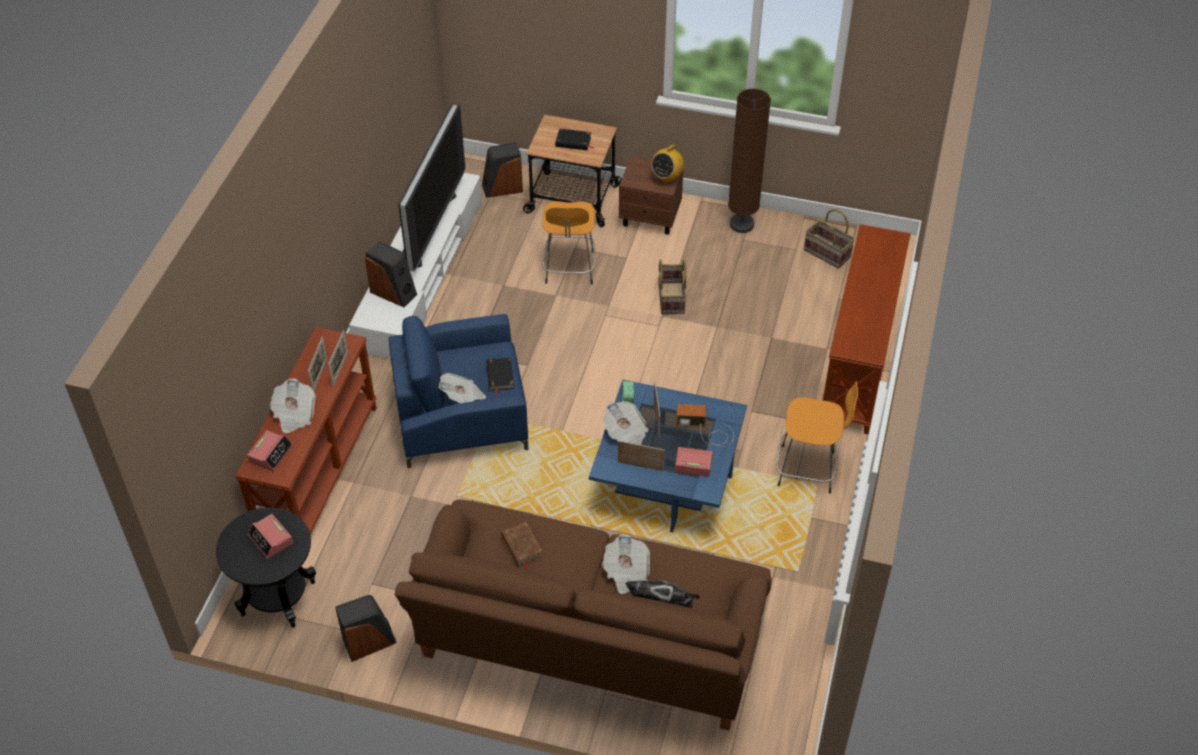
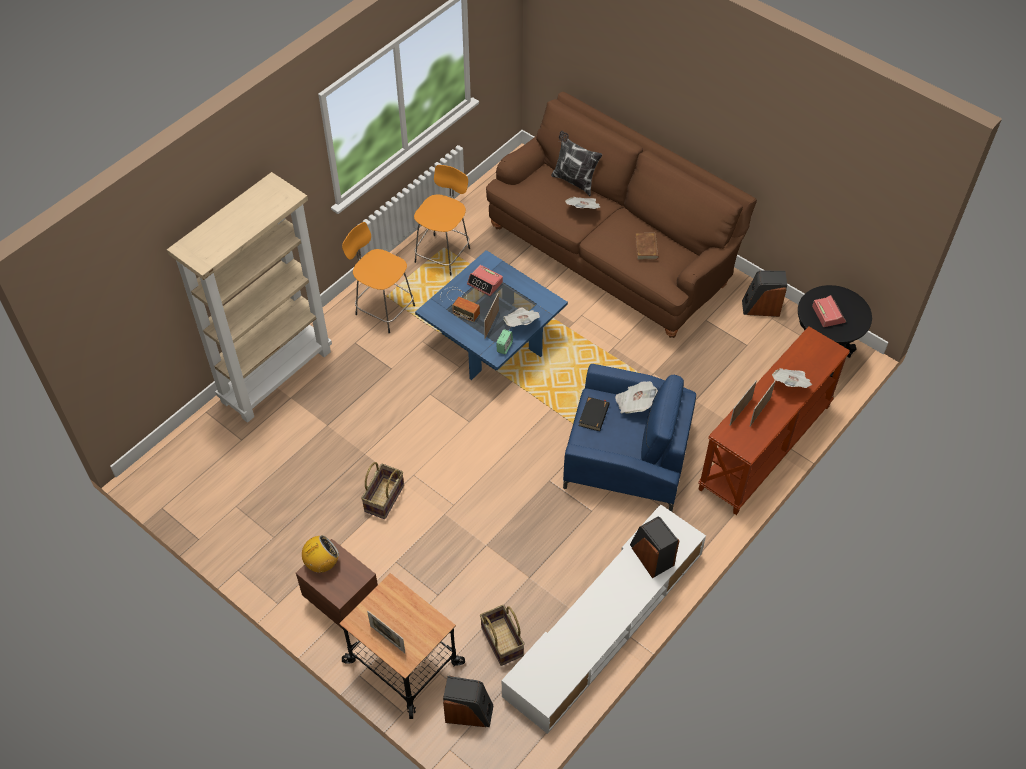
camera: 155 degrees left, 5 degrees up
alarm clock [247,430,293,472] -> none
television [398,103,465,272] -> none
orange stool [543,201,595,284] -> orange stool moved to [414,165,470,276]
black book [555,128,594,150] -> none
picture frame [618,441,665,471] -> picture frame moved to [367,611,405,653]
brown floor lamp [728,89,771,233] -> none
basket [804,209,855,268] -> basket moved to [480,605,525,666]
brown console table [822,224,910,434] -> beige bookcase [167,172,332,423]

